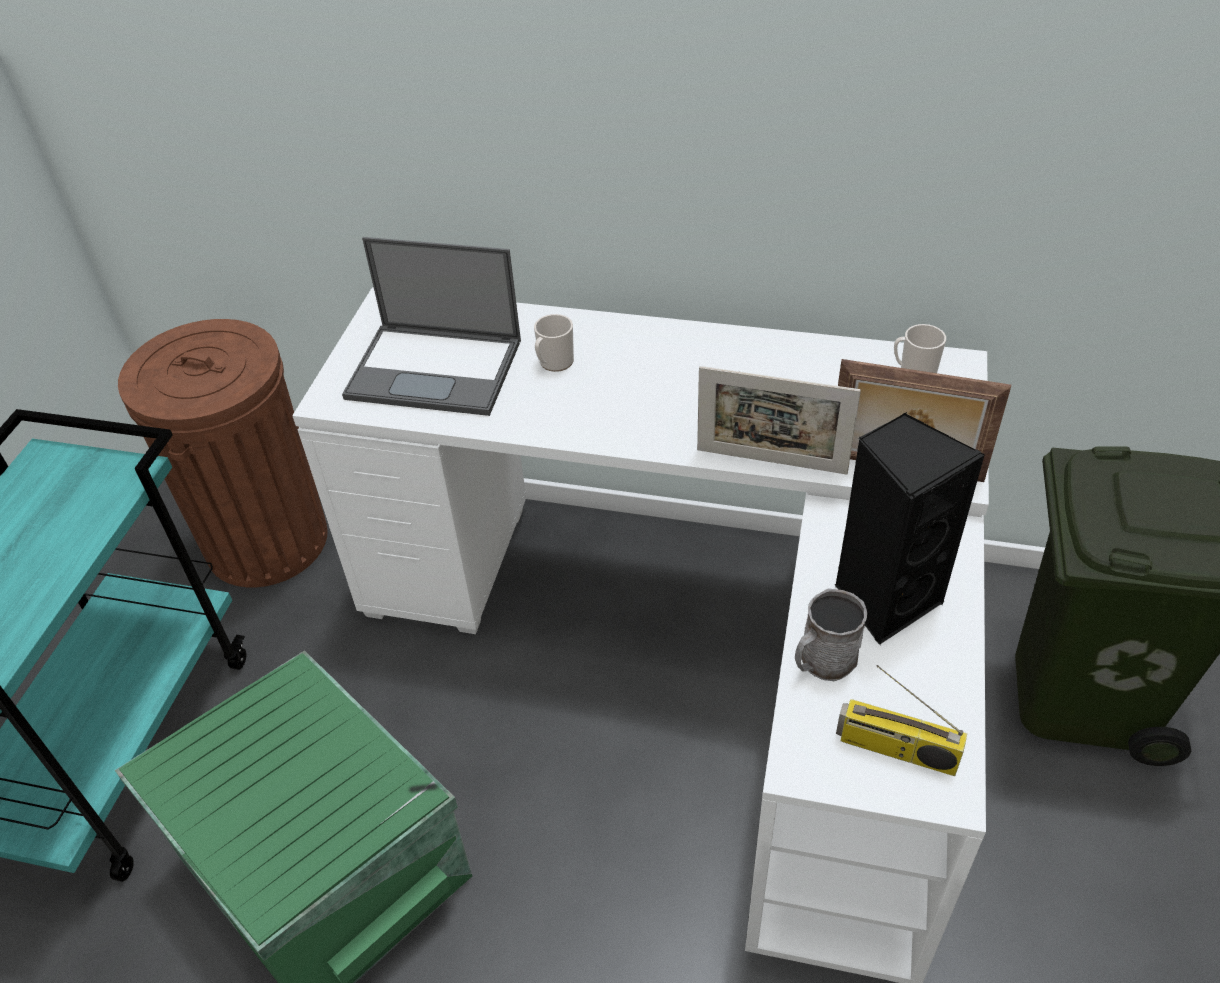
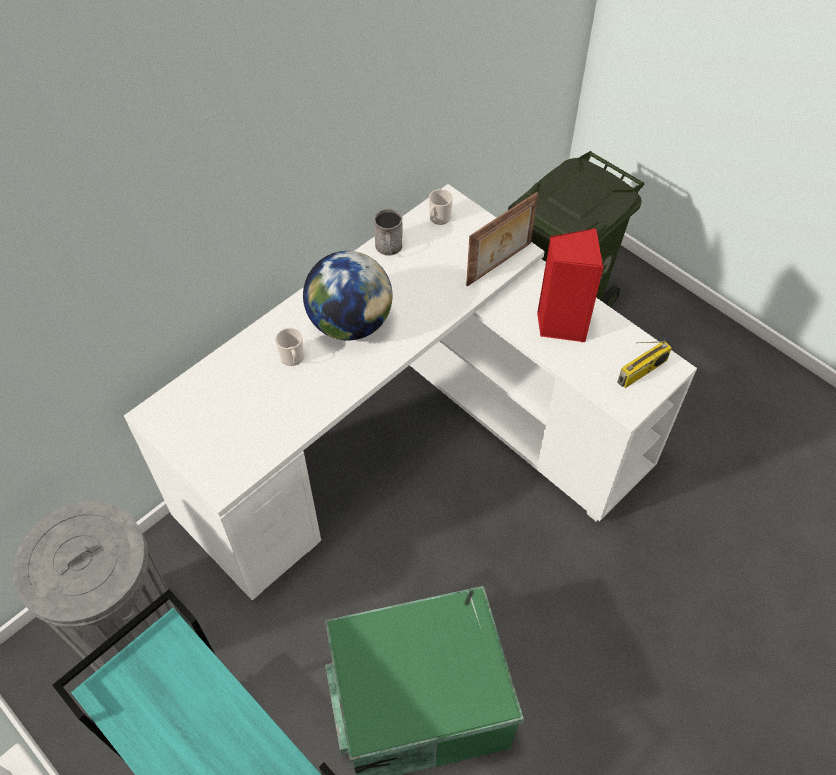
camera: 60 degrees left, 10 degrees up
brown trash can [118,319,328,587] -> grey trash can [13,501,180,671]
laptop [342,237,521,416] -> none
picture frame [697,366,861,475] -> none
grey mug [795,588,867,681] -> grey mug moved to [374,208,403,256]
black speaker [835,412,985,645] -> red speaker [537,228,604,342]
none -> globe [303,251,392,341]

